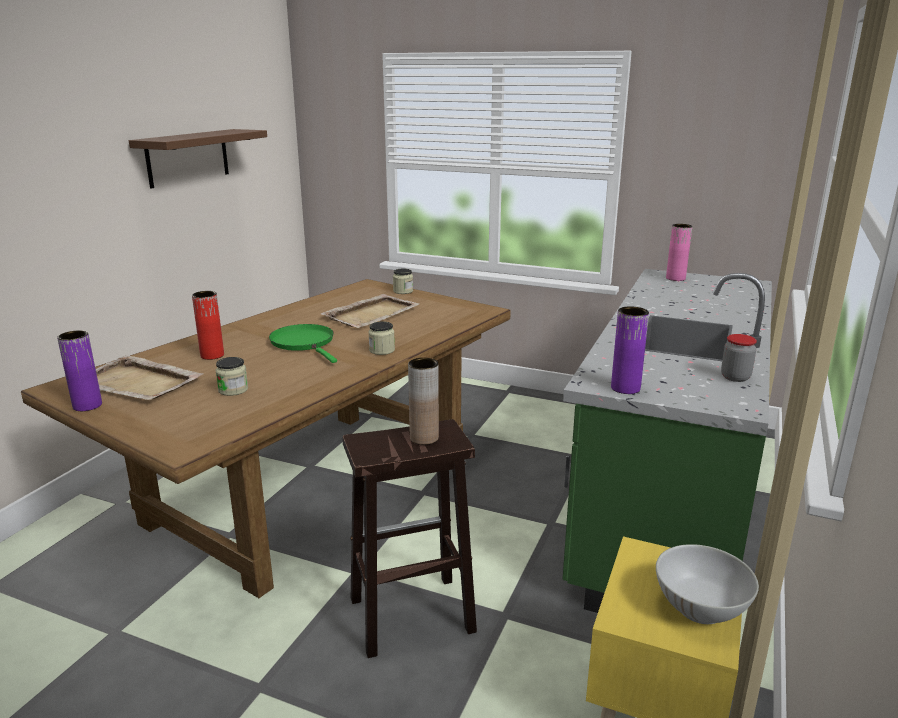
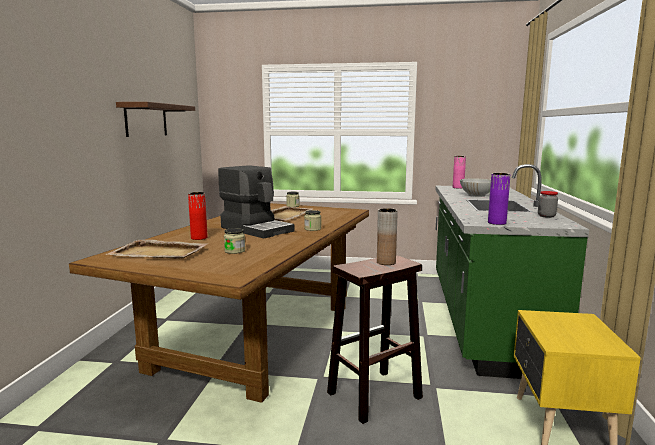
camera: 15 degrees left, 10 degrees down
purple vase [57,330,102,411] -> none
green frying pan [269,324,337,363] -> coffee machine [218,165,294,238]
white bowl [656,544,759,624] -> white bowl moved to [460,179,491,197]

